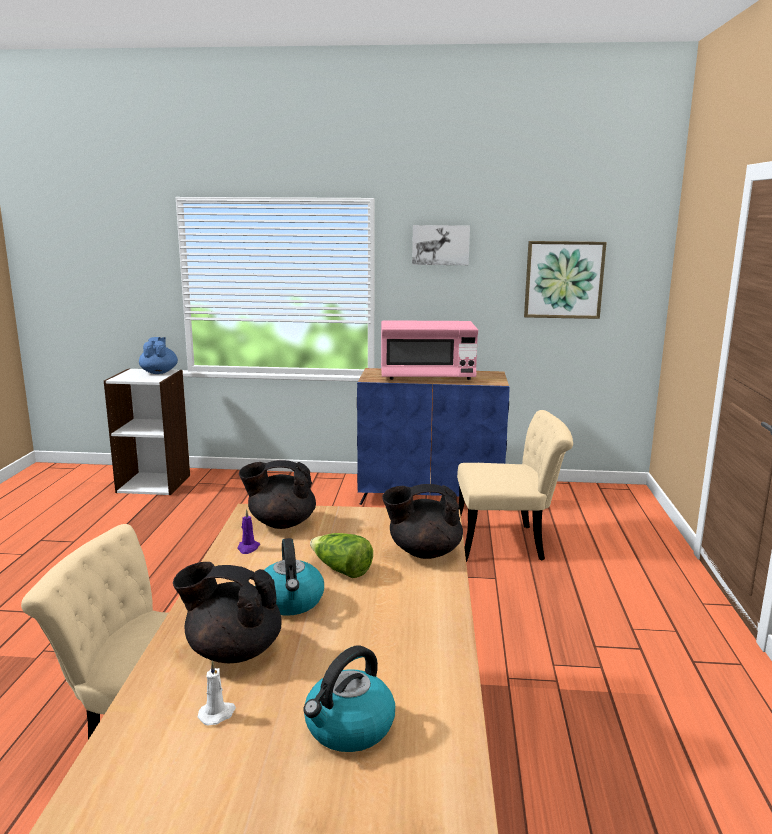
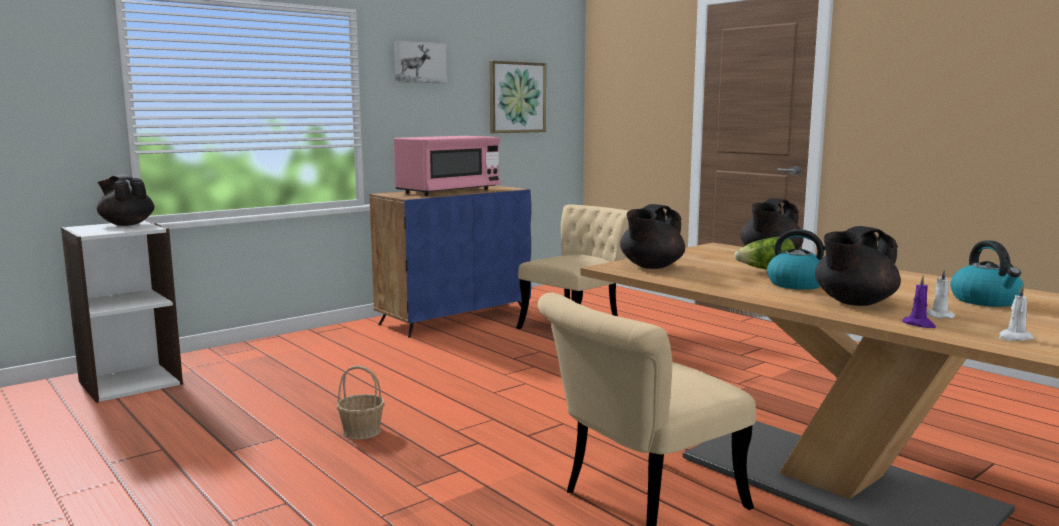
camera: 45 degrees left, 5 degrees down
blue teapot [139,337,178,374] -> black teapot [97,175,154,226]
purple candle [238,509,260,554] -> purple candle moved to [902,275,936,328]
none -> basket [337,365,385,439]
none -> white candle [999,286,1034,341]

